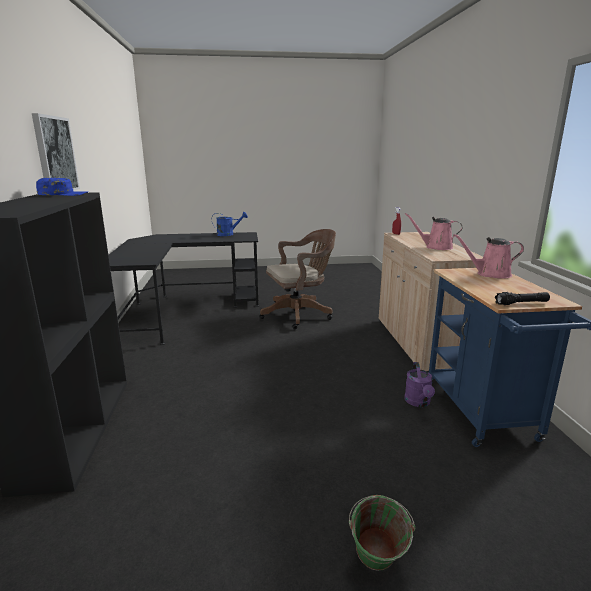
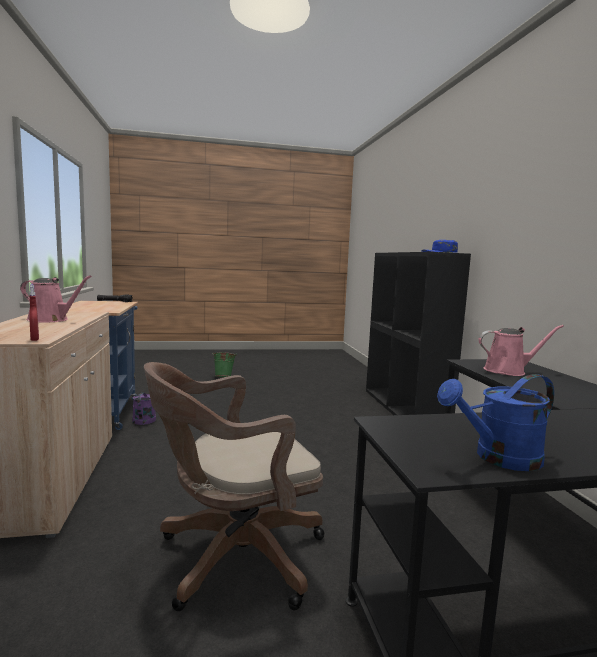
camera: 175 degrees right, 10 degrees down
picture [32,113,80,191] -> none
pink watering can [453,234,524,279] -> pink watering can moved to [479,325,564,376]

